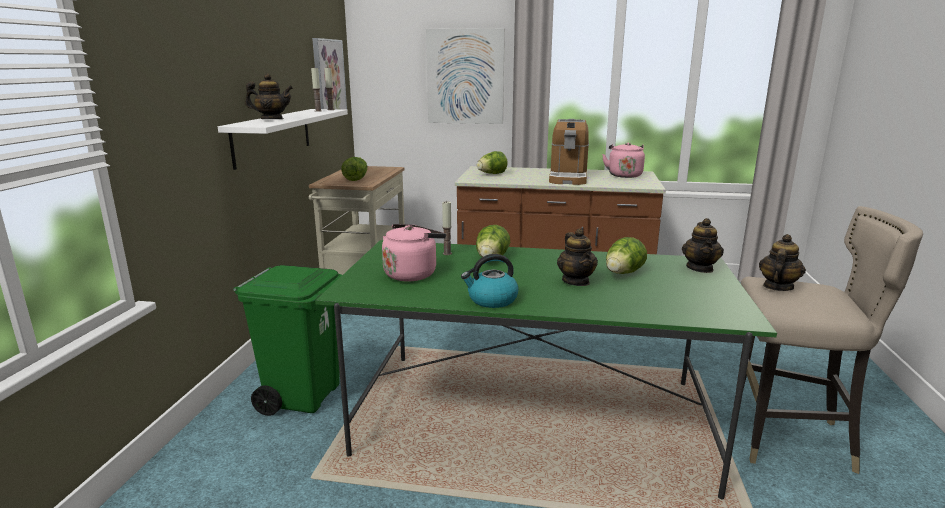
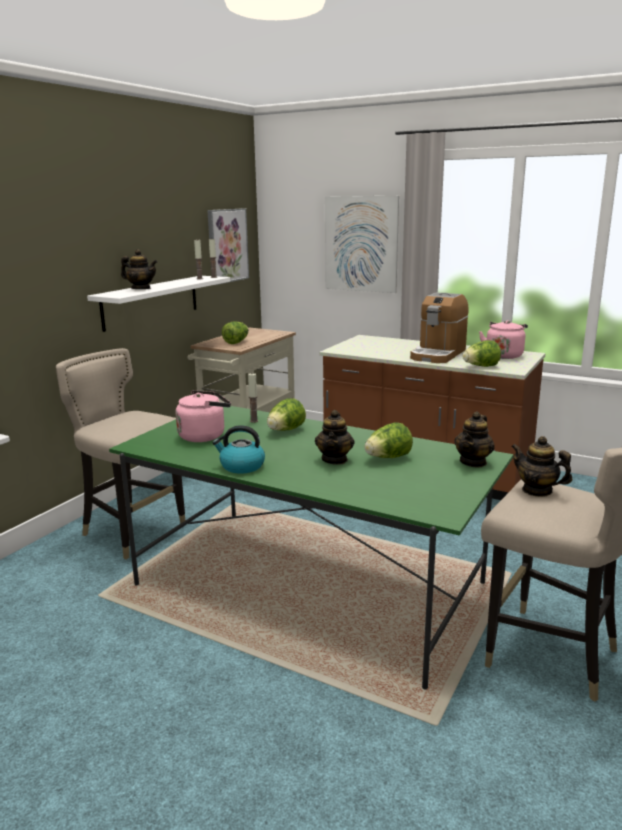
camera: 20 degrees right, 0 degrees up
green trash can [233,265,342,416] -> beige stool [56,348,185,560]
lettuce [477,151,508,174] -> lettuce moved to [462,340,501,367]
teapot [759,234,806,291] -> teapot turned 105 degrees counterclockwise [511,436,572,497]

